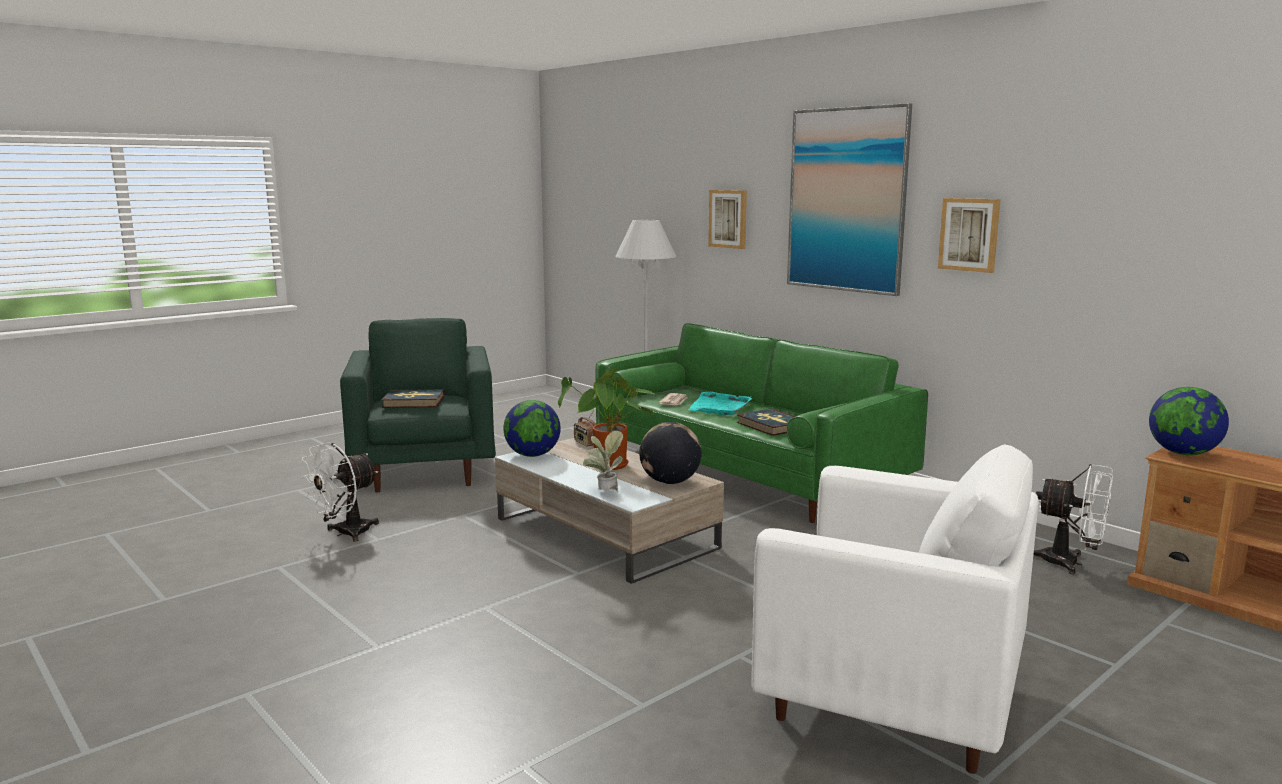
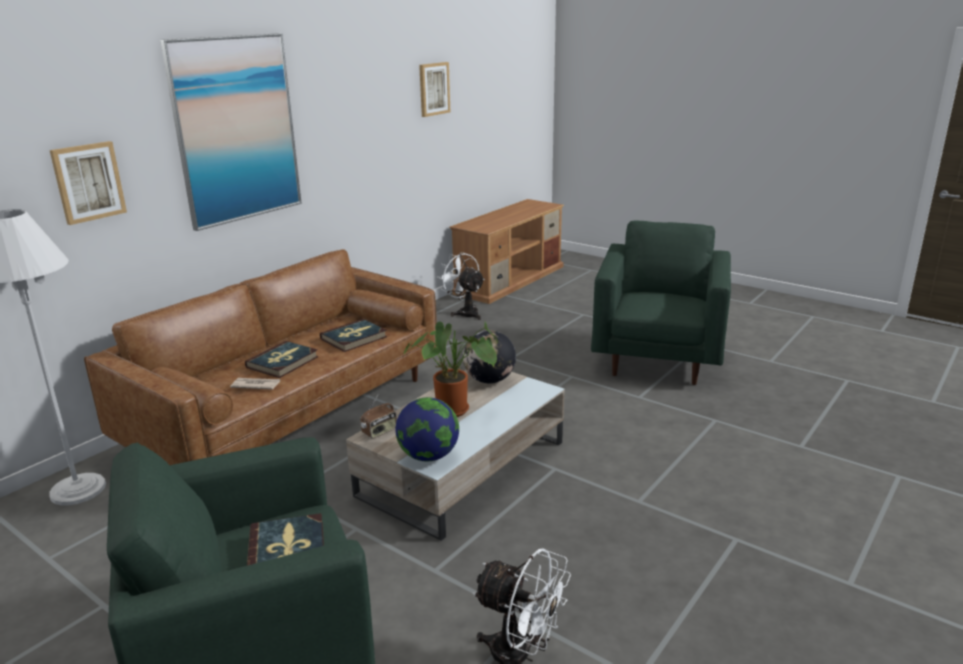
camera: 100 degrees left, 10 degrees up
potted plant [583,430,623,492] -> none
green sofa [595,323,928,523] -> brown sofa [84,249,437,465]
turquoise tray [688,392,752,415] -> book [245,341,319,378]
white armchair [751,444,1038,774] -> green armchair [591,221,731,385]
picture [938,198,1001,273] -> picture moved to [419,62,450,117]
white fan [1033,464,1113,574] -> white fan turned 60 degrees counterclockwise [438,252,485,320]
globe [1149,387,1229,455] -> none

